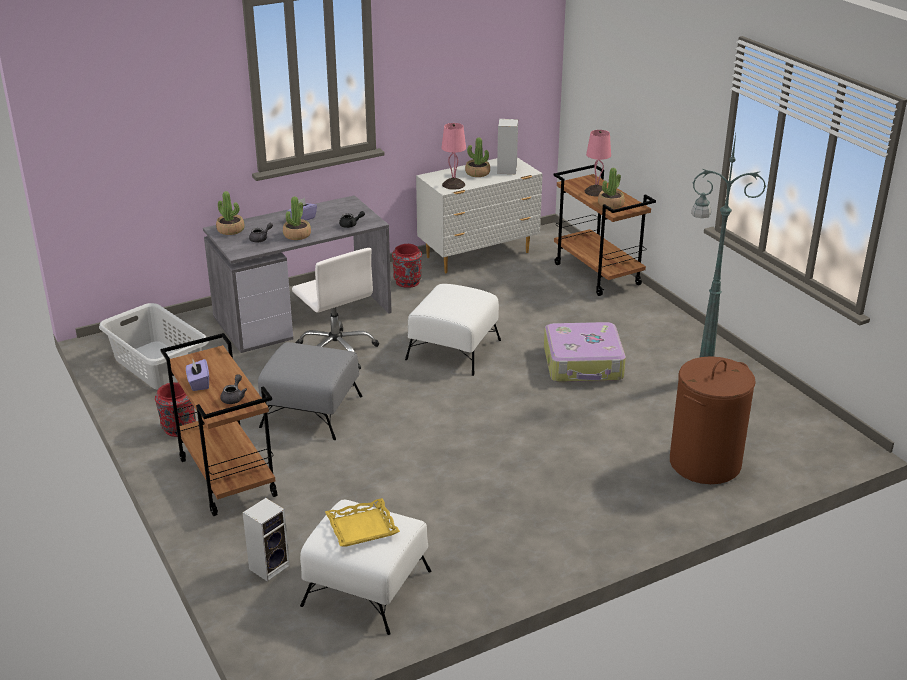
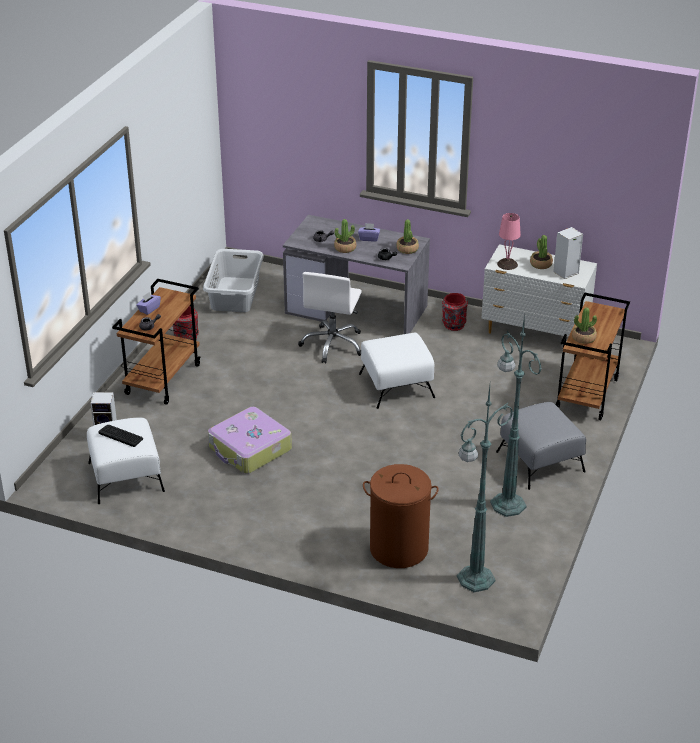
camera: 50 degrees right, 5 degrees up
potted plant [216,191,245,235] -> potted plant moved to [396,219,419,254]
grey ottoman [258,342,363,440] -> grey ottoman moved to [496,402,586,490]
yellow tray [325,498,400,547] -> keyboard [98,425,143,447]
suitcase [544,322,626,382] -> suitcase moved to [208,407,292,474]
pink table lamp [585,130,611,197] -> none
none -> green floor lamp [457,386,513,593]

